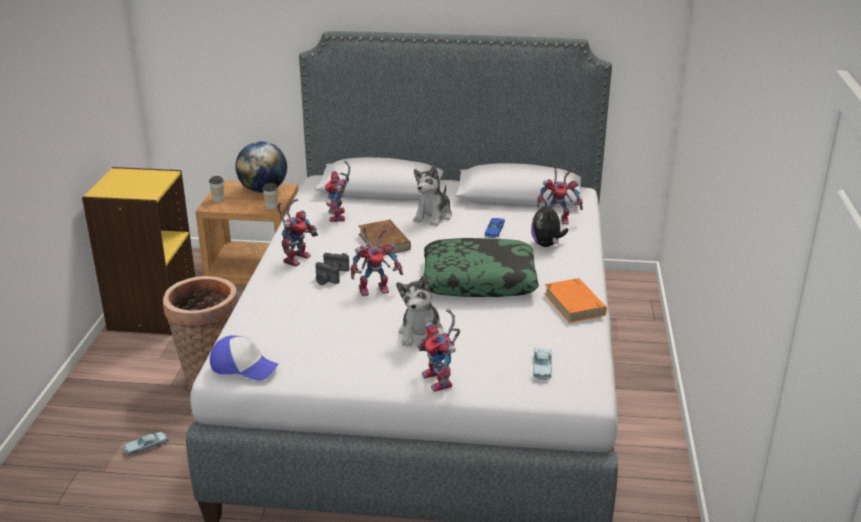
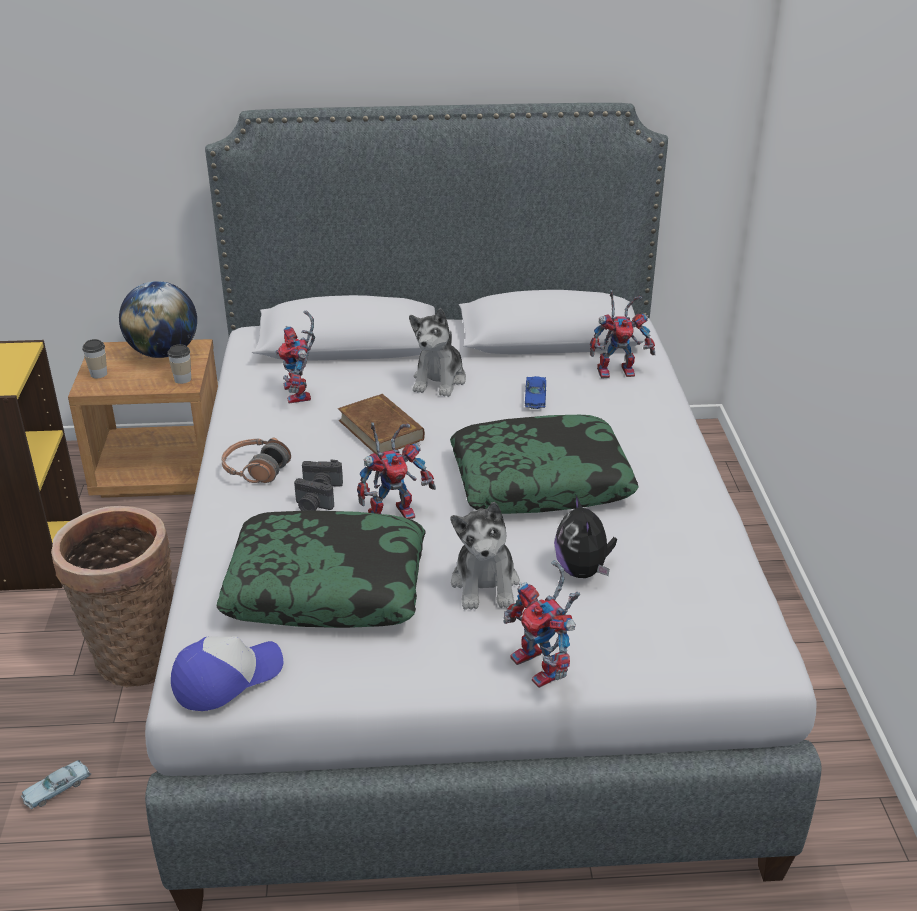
camera: 10 degrees left, 5 degrees up
cap [210,335,279,381] -> cap turned 45 degrees counterclockwise [171,636,284,711]
toy robot [277,199,318,267] -> headphones [221,438,291,483]
plush toy [531,200,568,247] -> plush toy moved to [554,494,617,578]
blue toy car [533,348,552,379] -> none
orange book [544,278,607,323] -> none
none -> pillow [217,510,425,628]

